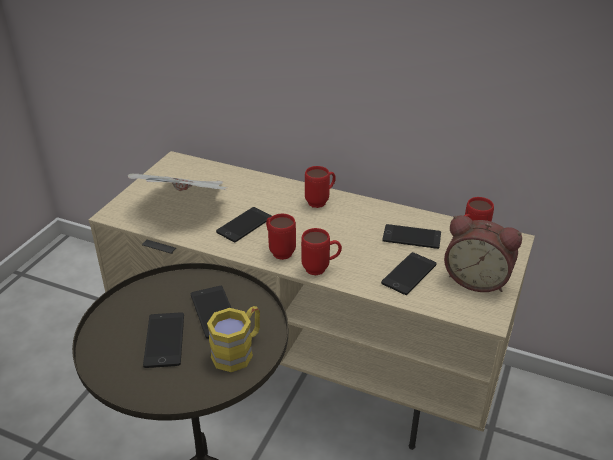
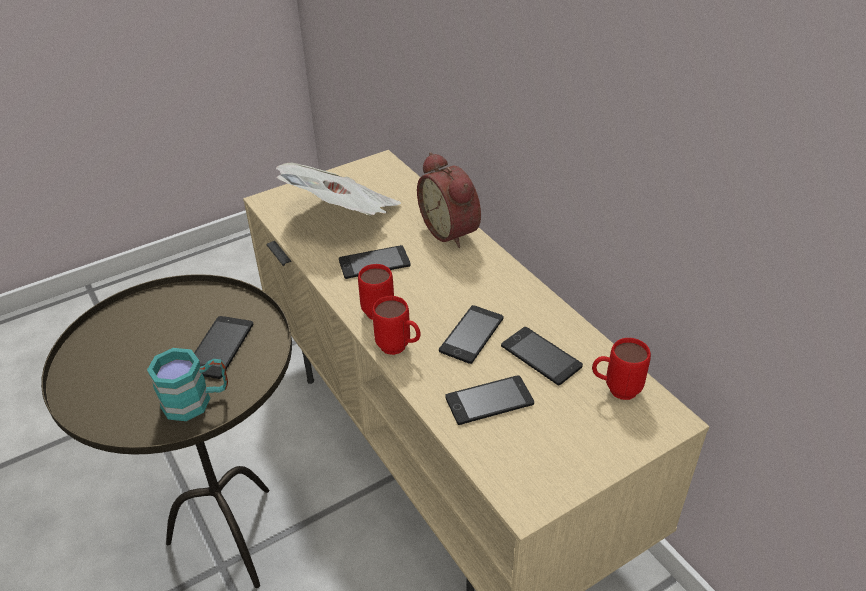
camera: 35 degrees right, 5 degrees up
phone [143,312,184,368] -> phone moved to [439,305,504,364]
yellow mug [207,306,260,372] -> turquoise mug [147,348,228,421]
red mug [305,166,336,208] -> none
alarm clock [444,215,522,292] -> alarm clock moved to [417,152,481,248]

